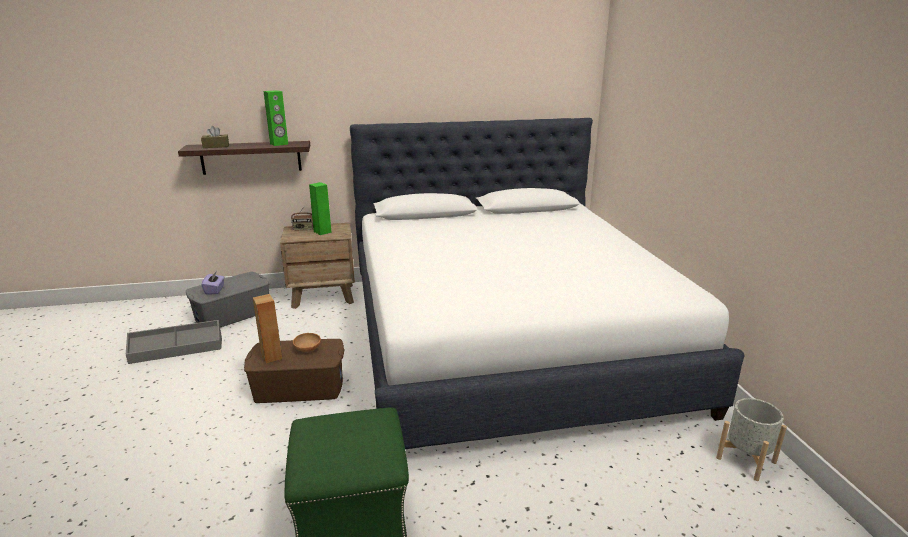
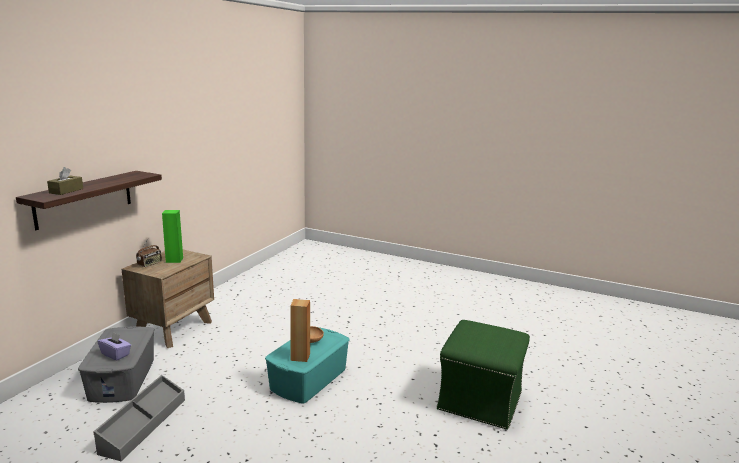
camera: 55 degrees left, 5 degrees down
brown storage box [244,339,345,403] -> turquoise storage box [265,327,350,404]
green speaker [263,90,288,146] -> none
white bed [350,118,744,449] -> none
grey planter [716,398,787,481] -> none

